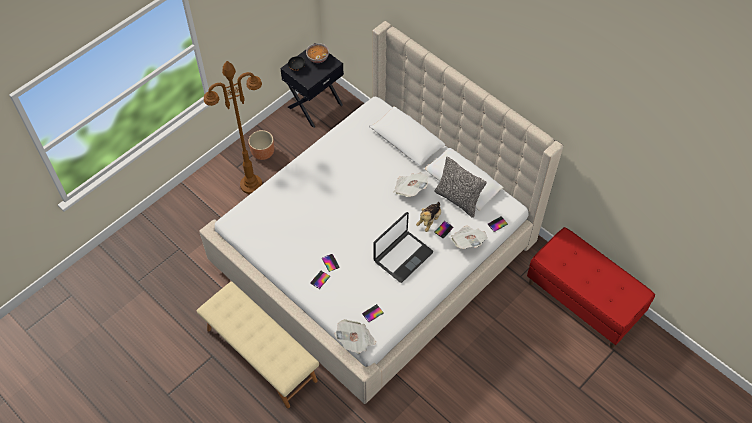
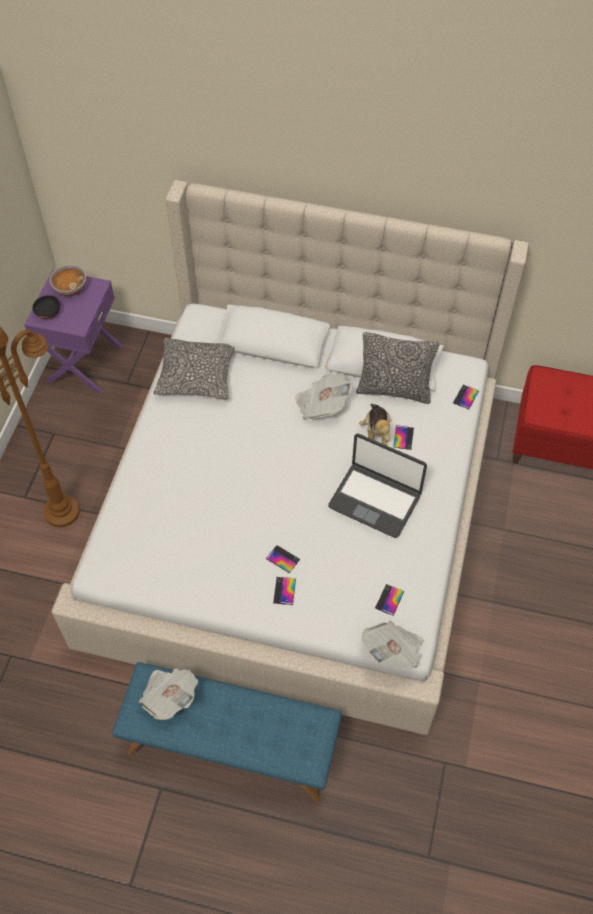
camera: 30 degrees left, 0 degrees up
beige bench [197,281,319,408] -> blue bench [112,662,342,803]
brown planter [248,130,274,160] -> none
black nightstand [280,43,344,128] -> purple nightstand [24,270,123,393]
laptop [374,212,433,283] -> laptop turned 105 degrees clockwise [328,434,427,538]
newspaper [451,226,488,249] -> newspaper moved to [139,668,198,720]
none -> pillow [153,338,235,400]

